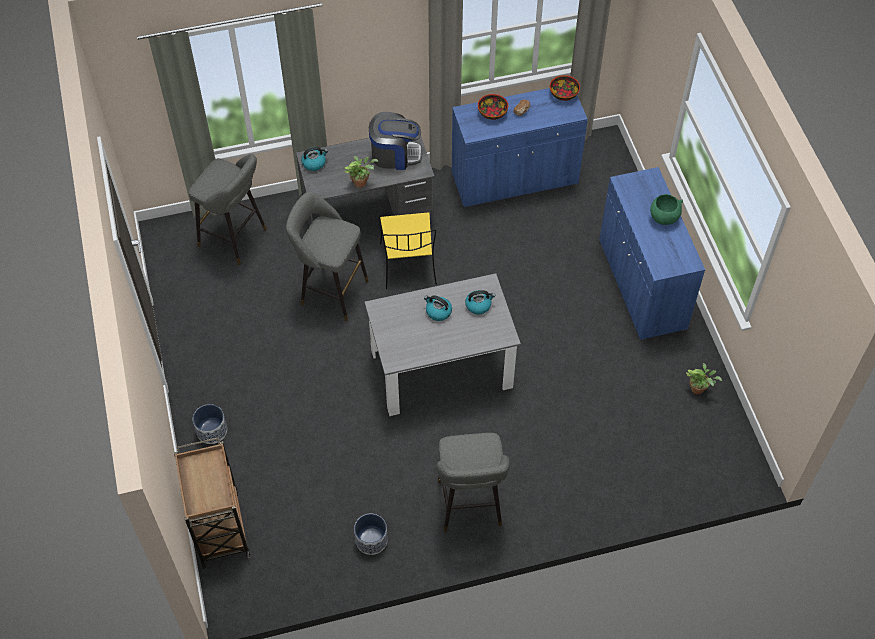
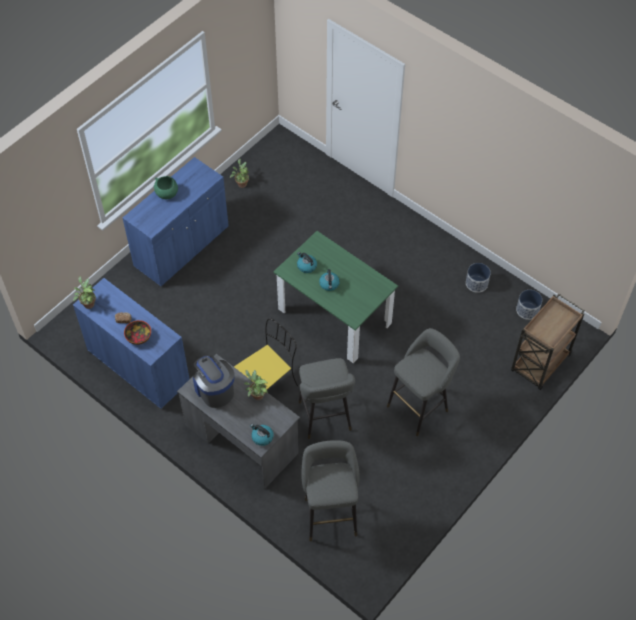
camera: 125 degrees left, 0 degrees up
planter [193,404,227,444] -> planter moved to [516,290,542,320]
grey dining table [365,273,521,416] -> green dining table [274,231,398,363]
grey stool [437,433,510,532] -> grey stool moved to [387,328,460,436]
bowl [550,75,580,101] -> potted plant [73,276,96,309]

